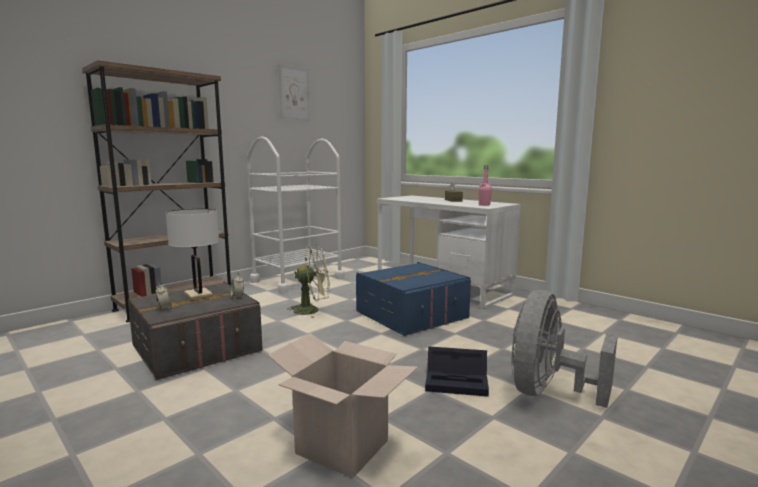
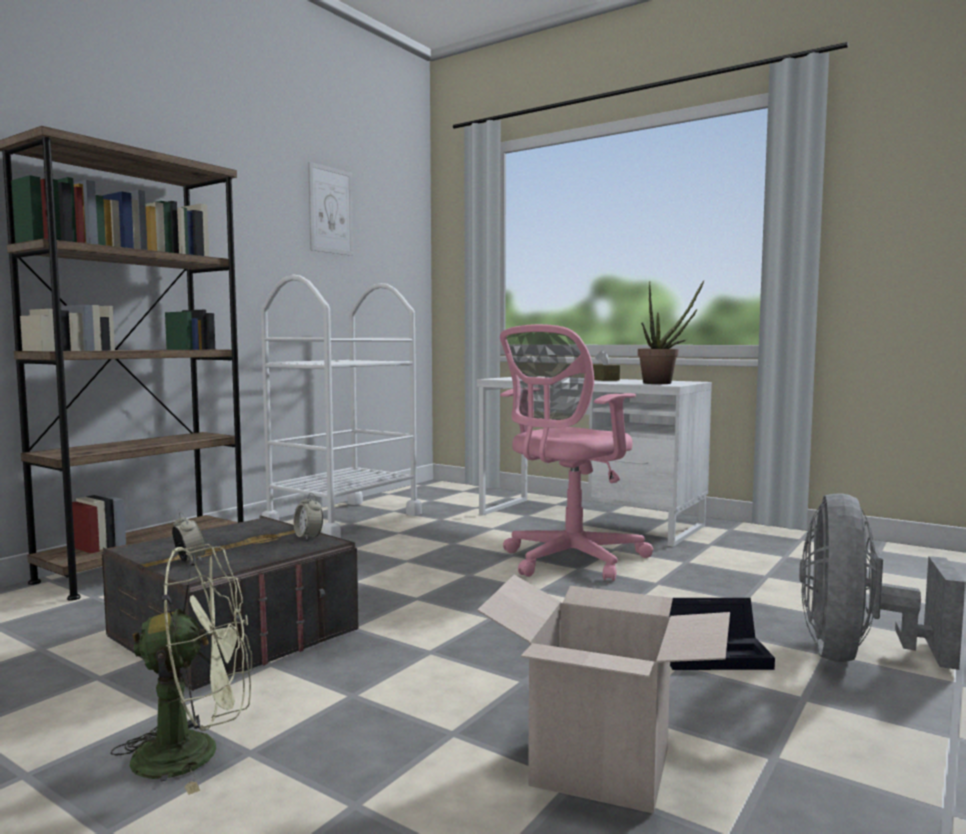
camera: 10 degrees left, 5 degrees down
white table lamp [166,209,219,300] -> none
green fan [287,245,329,318] -> green fan moved to [110,544,252,795]
blue storage box [356,262,471,336] -> pink office chair [500,324,653,581]
pink bottle [478,165,492,206] -> potted plant [638,280,704,384]

